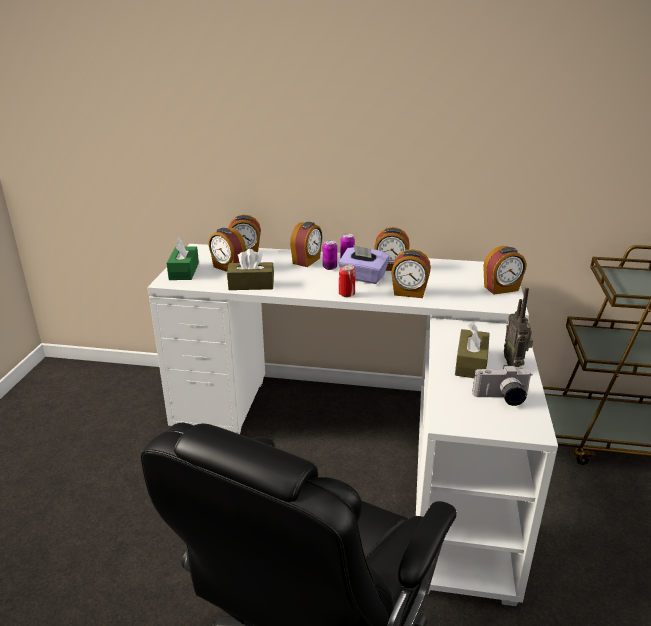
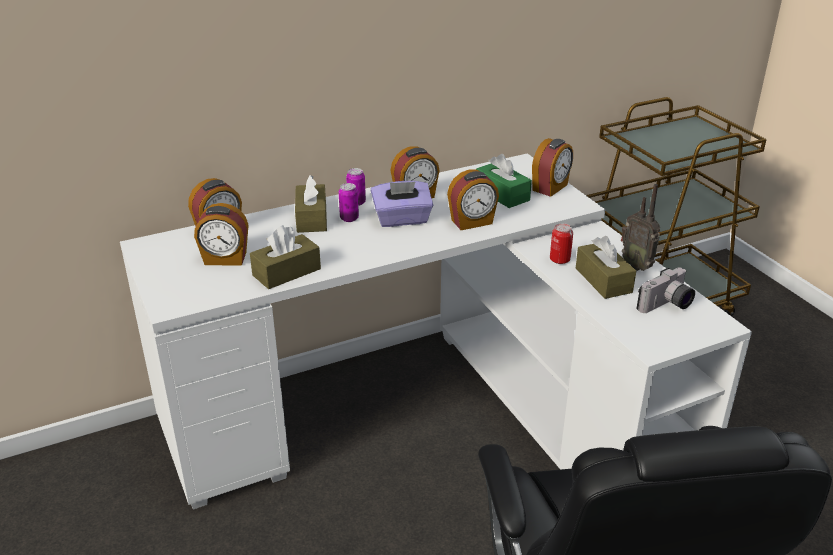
camera: 35 degrees left, 5 degrees up
green tissue box [166,237,199,280] -> green tissue box moved to [476,154,532,208]
alarm clock [290,222,322,267] -> brown tissue box [295,175,327,233]
can [339,265,356,297] -> can moved to [550,223,573,264]

